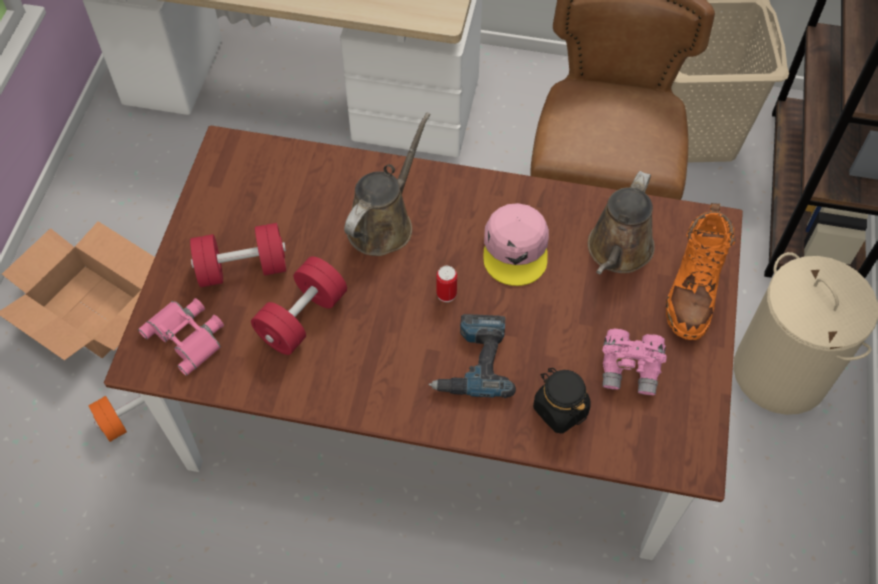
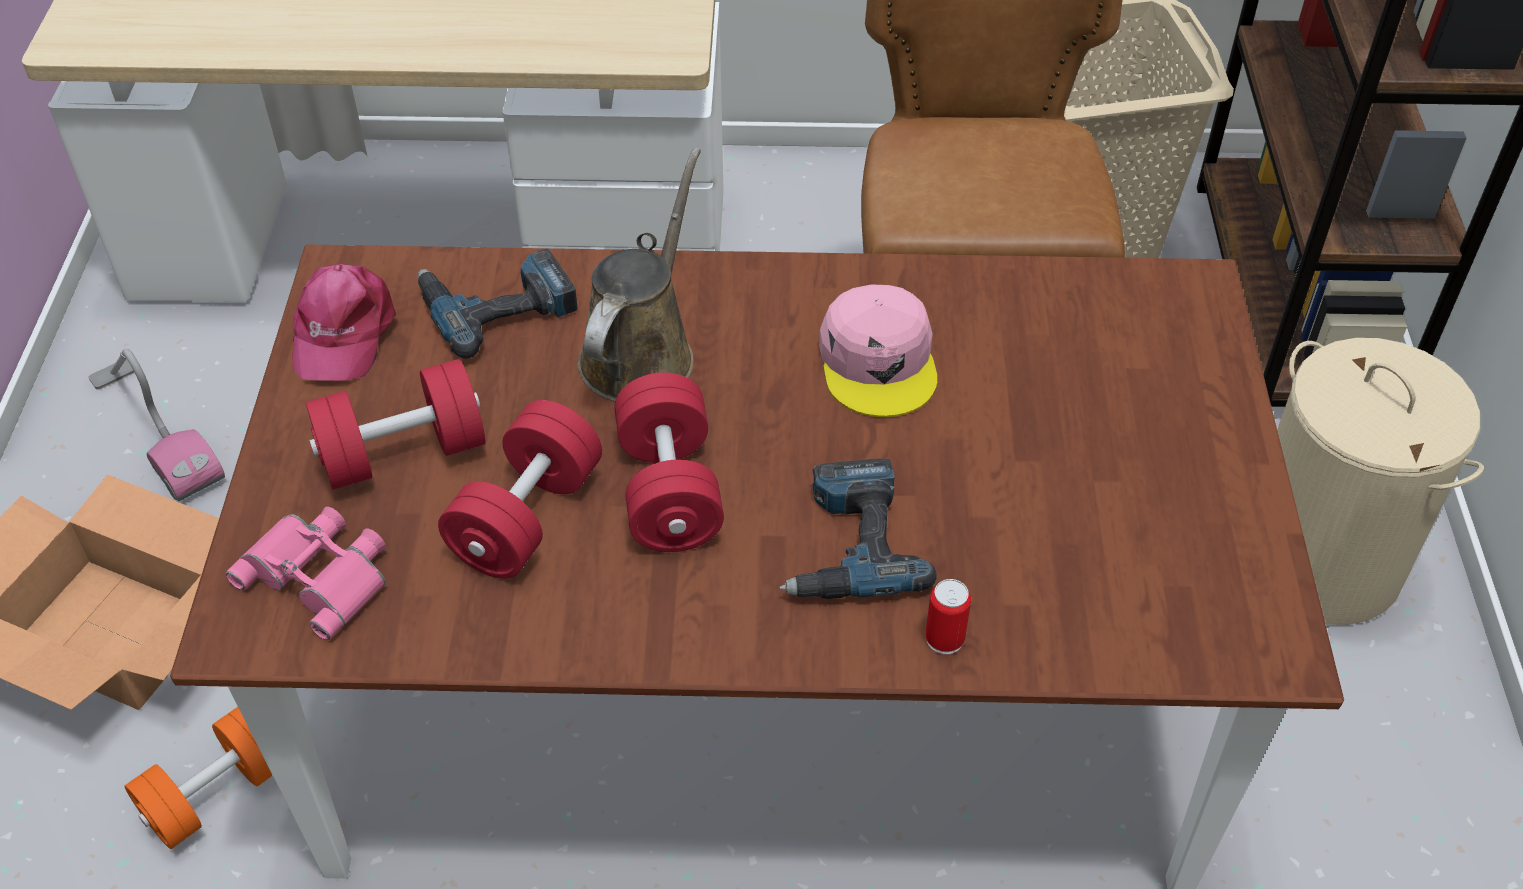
camera: 10 degrees left, 10 degrees down
can [436,266,457,302] -> can moved to [925,579,971,655]
black jar [533,368,591,433] -> none
brown watering can [588,171,655,274] -> none
pink binoculars [602,328,667,395] -> none
orange boot [666,203,736,340] -> none
none -> vacuum cleaner [88,348,225,501]
none -> pink cap [292,264,396,381]
none -> power drill [418,249,578,358]
none -> red dumbbell [614,373,724,552]

